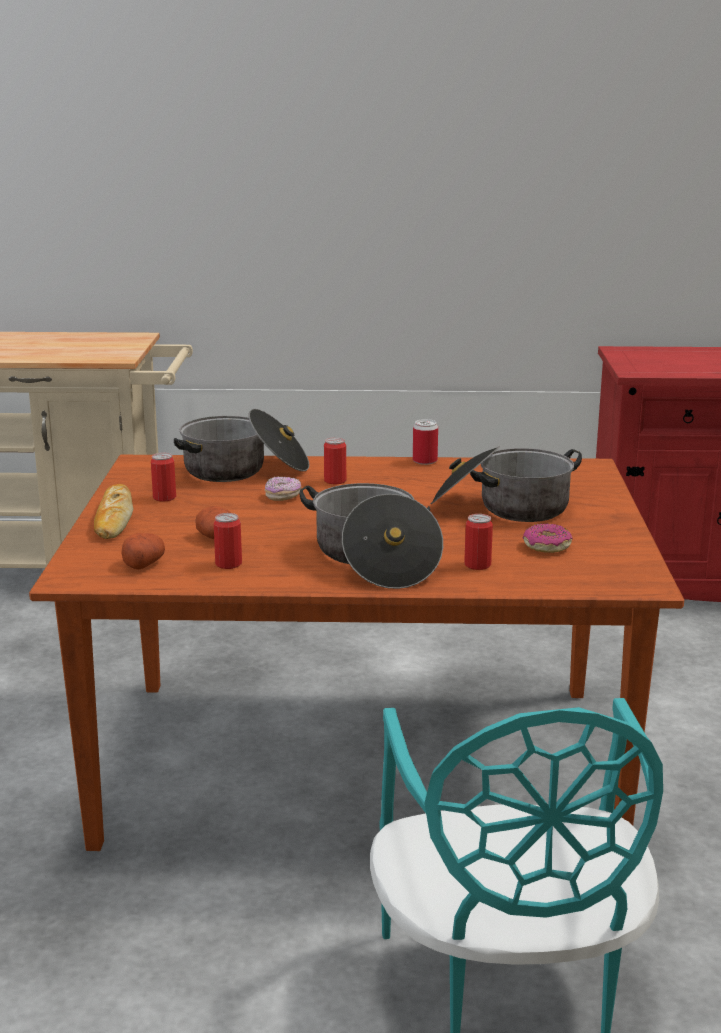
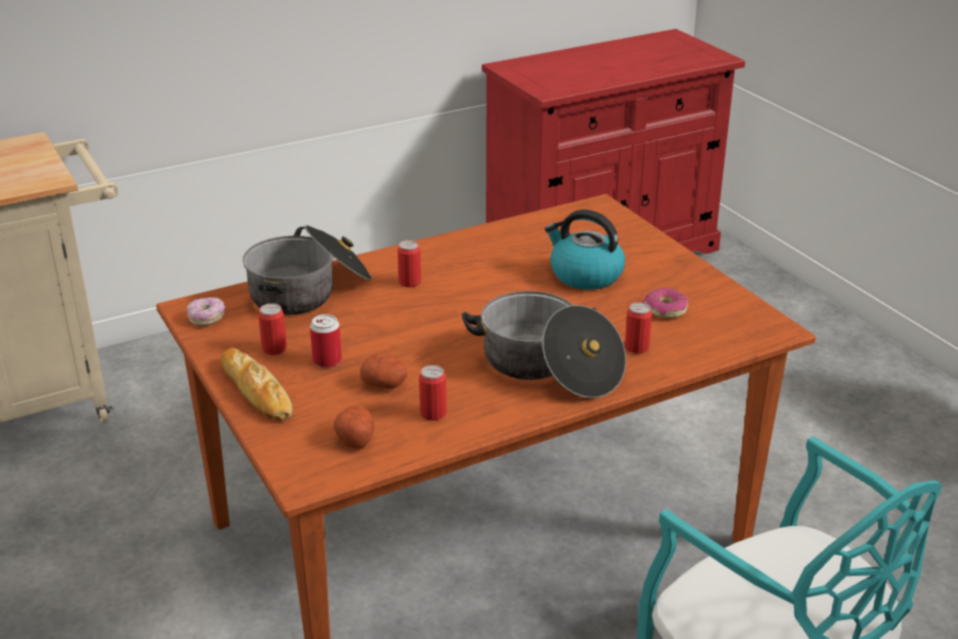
camera: 30 degrees left, 10 degrees up
donut [265,477,301,501] -> donut moved to [187,297,225,326]
can [413,419,438,465] -> can moved to [310,314,342,368]
cooking pot [431,446,582,522] -> kettle [545,210,625,290]

